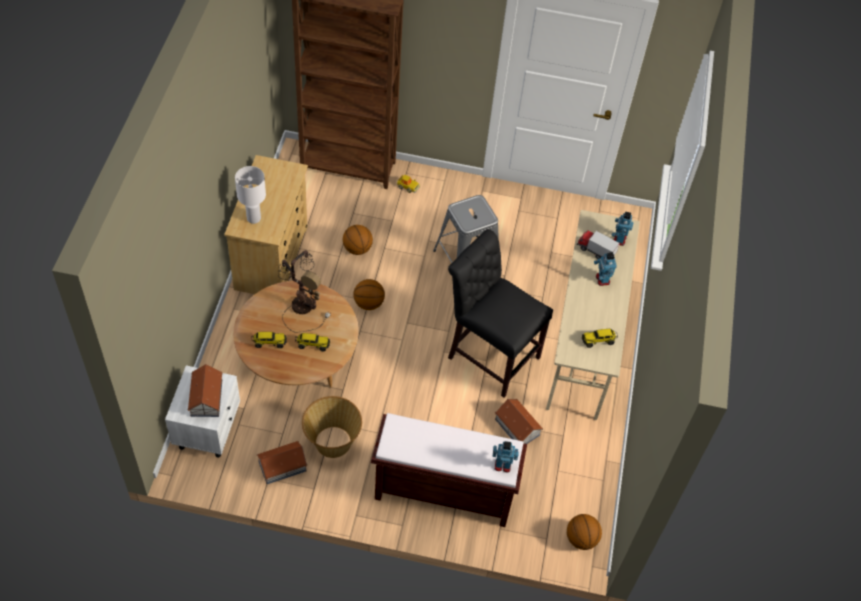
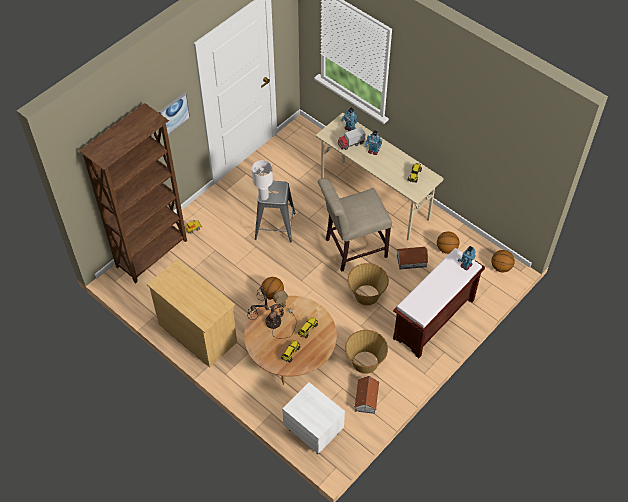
camera: 55 degrees left, 0 degrees up
toy house [187,364,223,417] -> none
white table lamp [235,166,266,224] -> white table lamp moved to [252,160,273,200]
basketball [343,225,373,255] -> basketball moved to [437,231,459,254]
black chair [448,229,553,398] -> beige chair [318,178,392,272]
none -> picture [159,92,190,134]
none -> basket [348,263,389,305]

